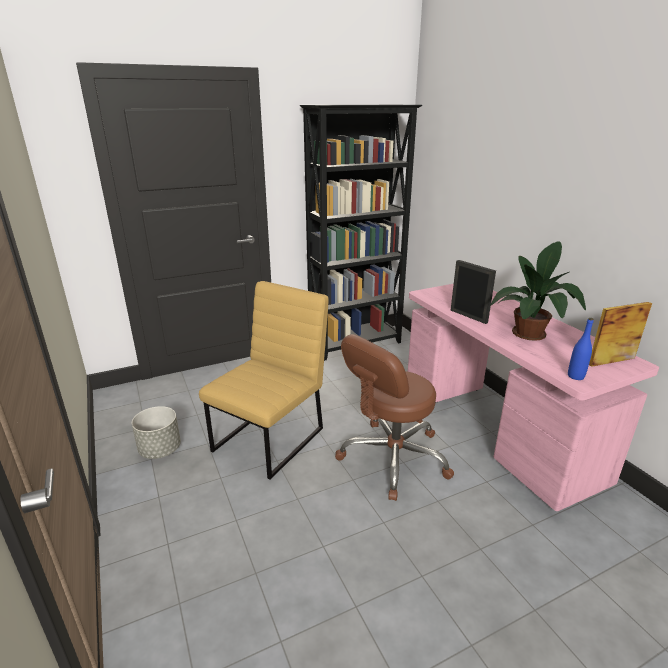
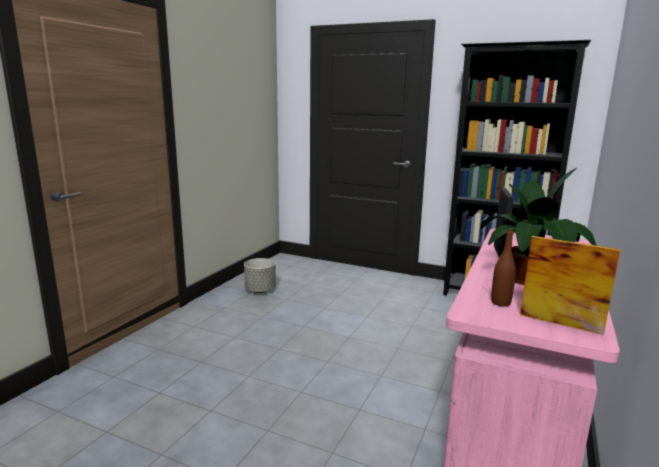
camera: 50 degrees right, 10 degrees down
yellow chair [199,281,329,479] -> none
brown office chair [335,334,454,501] -> none
blue bottle [568,318,593,380] -> none
none -> brown bottle [491,228,516,306]

